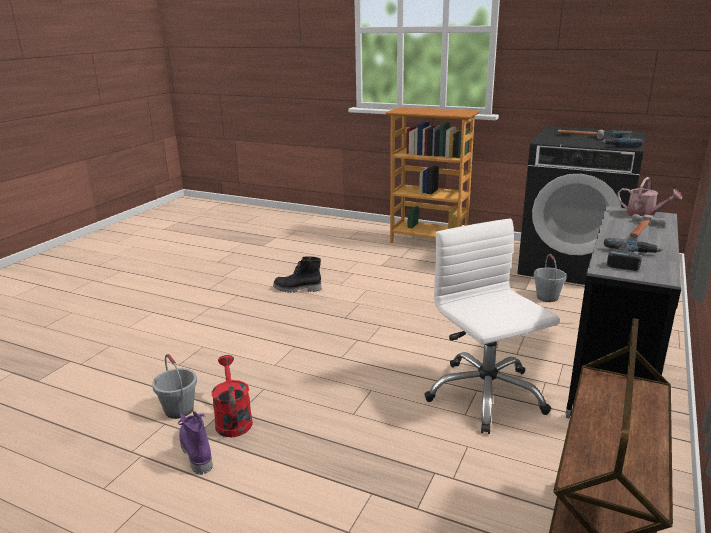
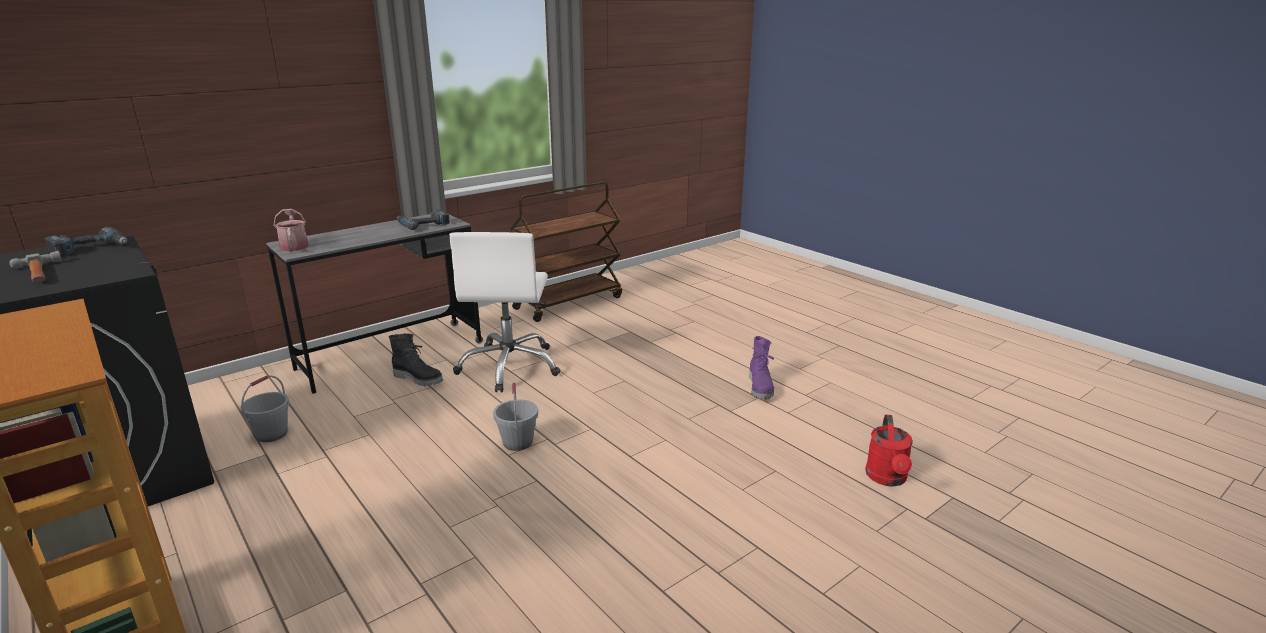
camera: 155 degrees left, 0 degrees up
grey bucket [152,354,197,419] -> grey bucket moved to [493,383,538,451]
red watering can [212,355,253,437] -> red watering can moved to [865,415,913,487]
black boot [273,256,321,293] -> black boot moved to [389,333,443,386]
hammer [630,214,666,238] -> none

